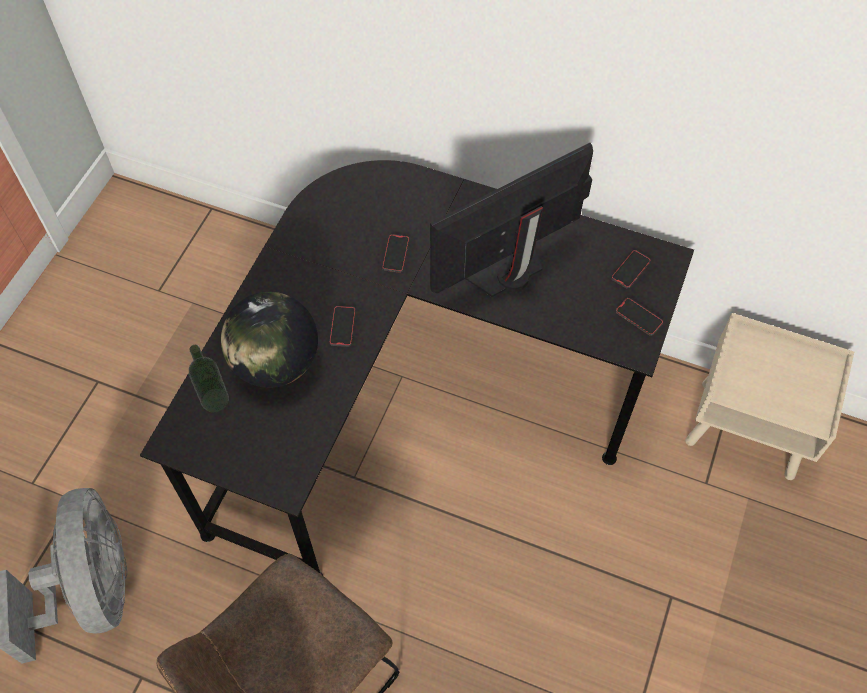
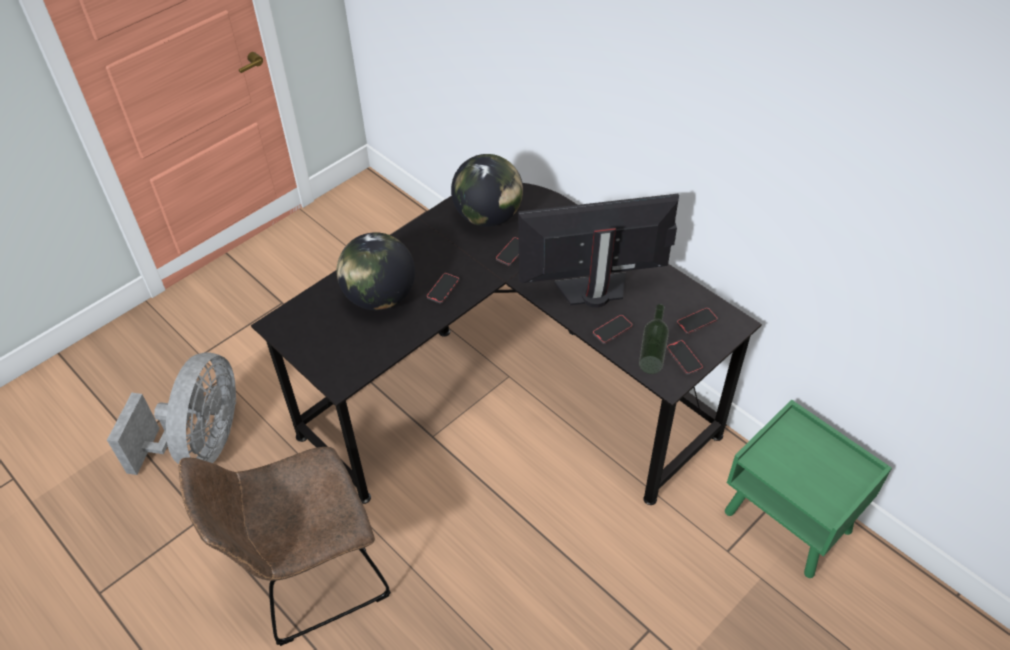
camera: 25 degrees right, 10 degrees down
bottle [189,345,229,412] -> bottle moved to [639,304,669,374]
beige nightstand [685,313,854,480] -> green nightstand [725,399,892,578]
none -> globe [451,154,523,227]
none -> phone [593,315,633,344]

